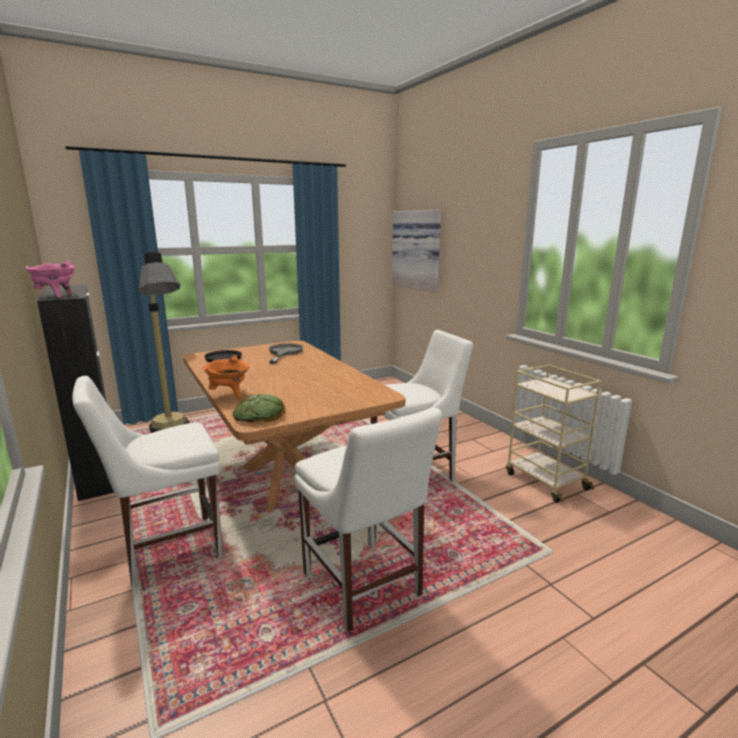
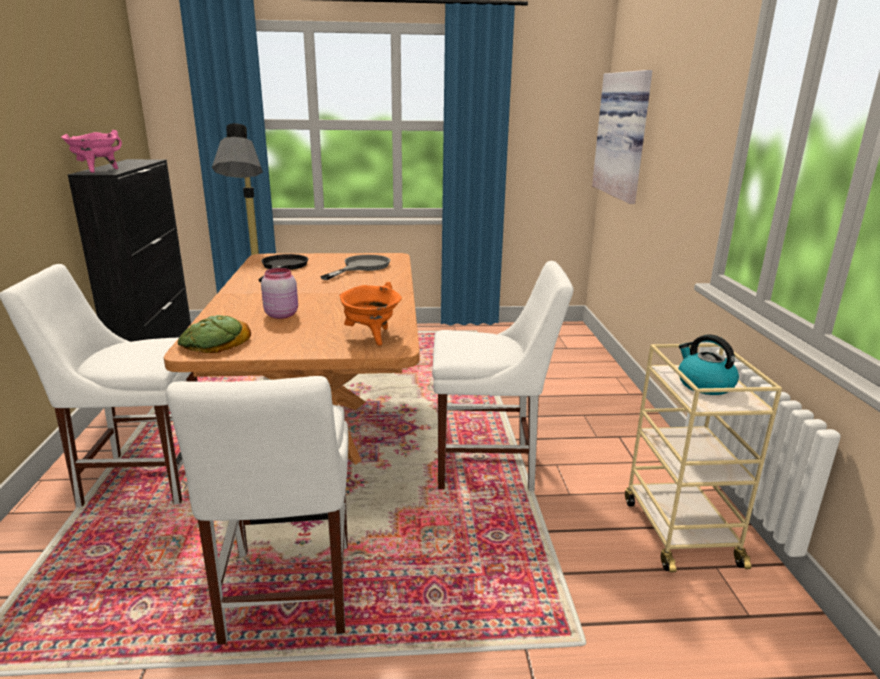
camera: 25 degrees right, 5 degrees up
orange cooking pot [203,355,250,399] -> orange cooking pot moved to [339,282,402,346]
none -> pink jar [261,268,298,319]
none -> kettle [679,334,739,395]

